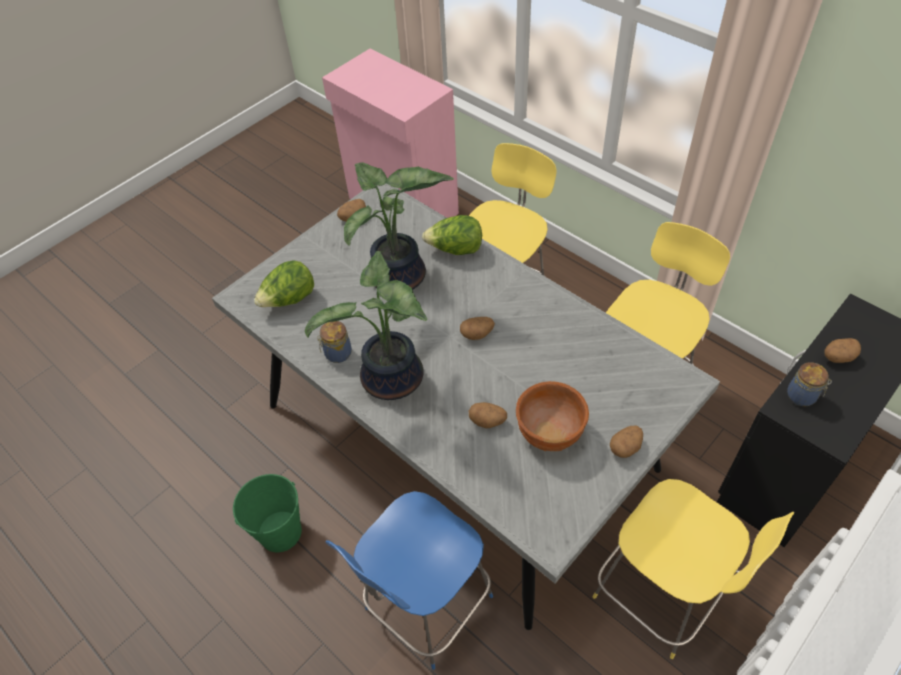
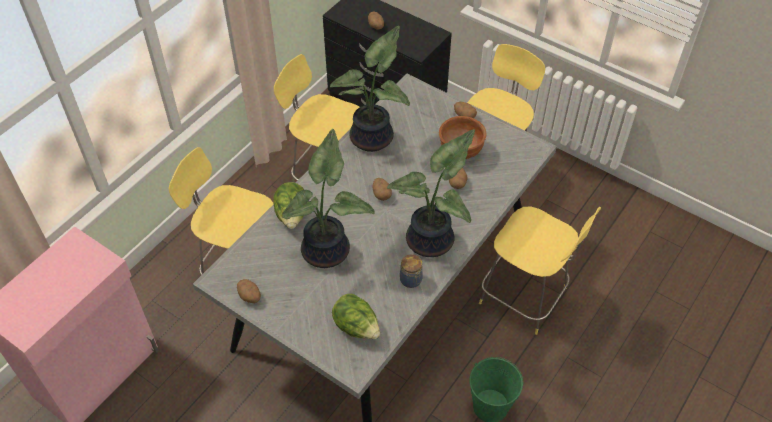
camera: 100 degrees left, 0 degrees up
blue stool [325,491,493,670] -> yellow stool [479,207,601,335]
jar [787,362,832,406] -> none
none -> potted plant [330,26,410,152]

